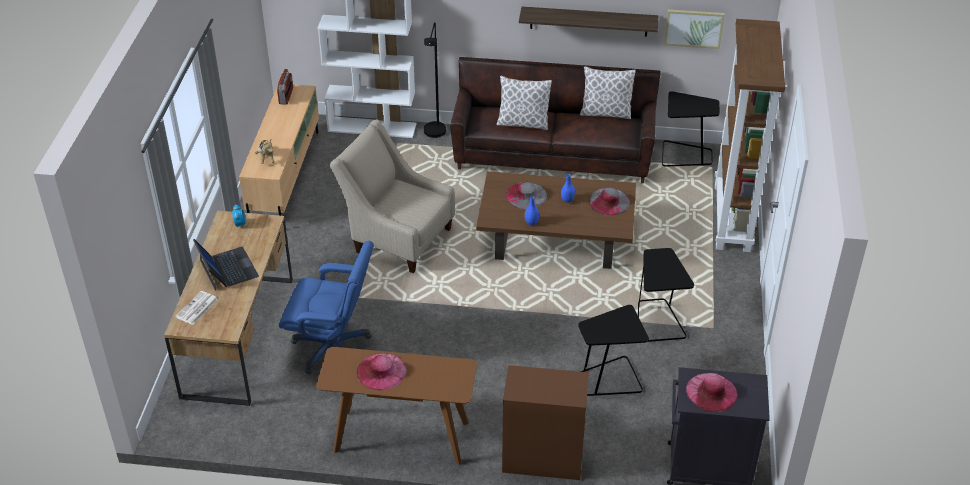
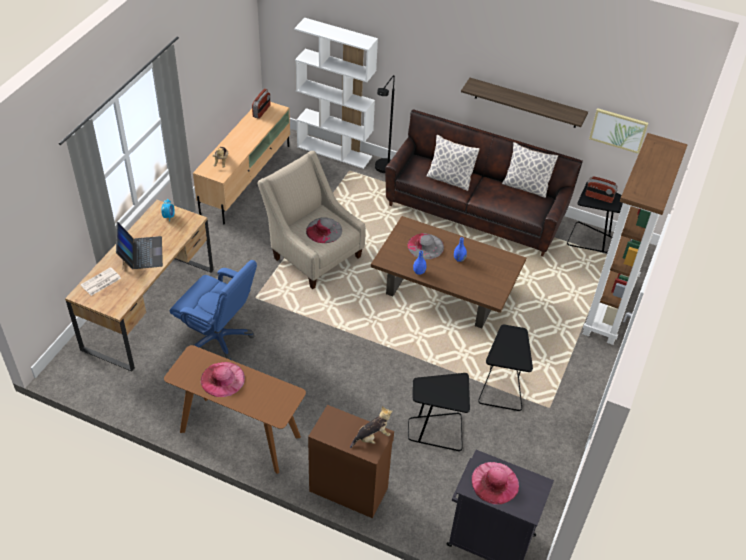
camera: 15 degrees right, 5 degrees up
grey hat [589,188,630,215] -> grey hat moved to [306,217,342,243]
none -> plush toy [350,406,392,448]
none -> radio [585,176,618,203]

